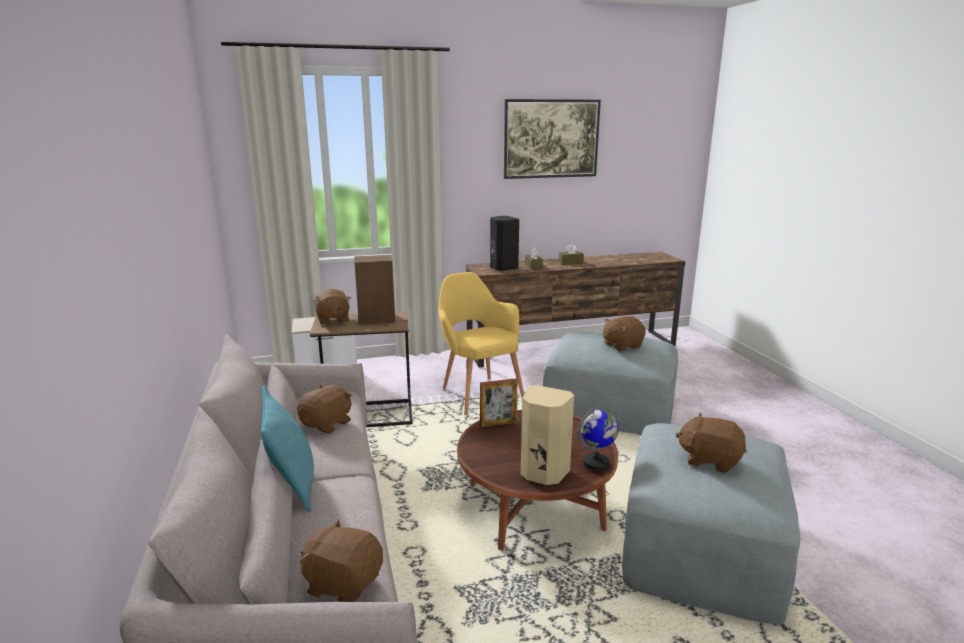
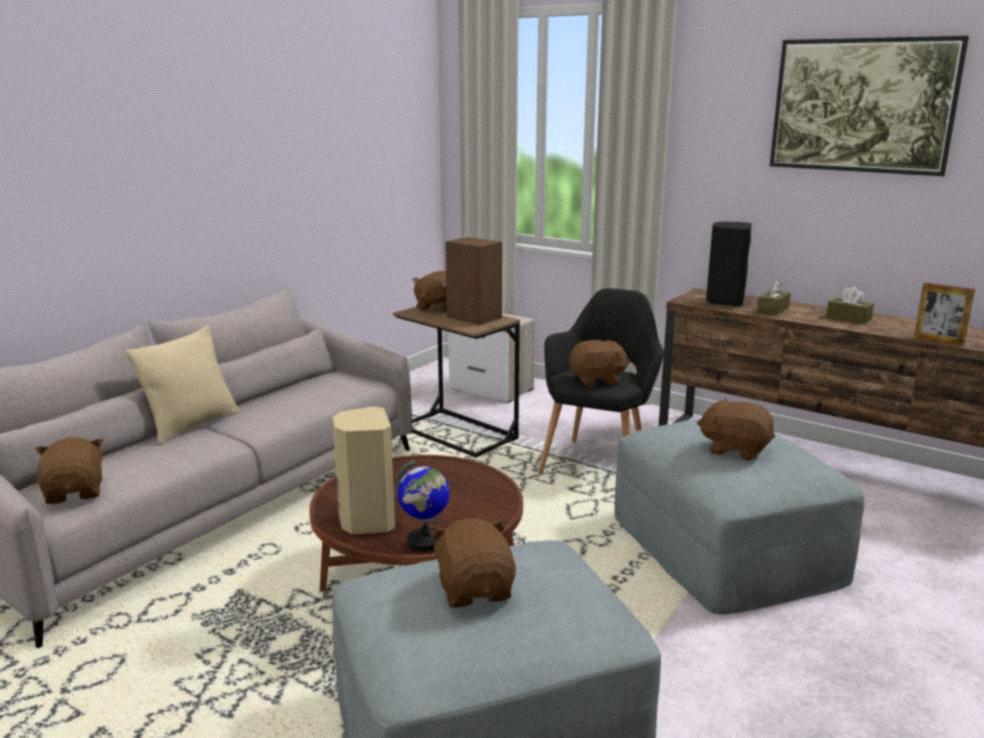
camera: 50 degrees right, 0 degrees up
turquoise pillow [261,385,314,512] -> beige pillow [126,326,240,445]
brown plush toy [297,385,352,434] -> brown plush toy moved to [569,340,630,387]
yellow armchair [438,272,524,415] -> black armchair [538,288,664,474]
picture frame [480,379,517,427] -> picture frame moved to [914,283,975,346]

